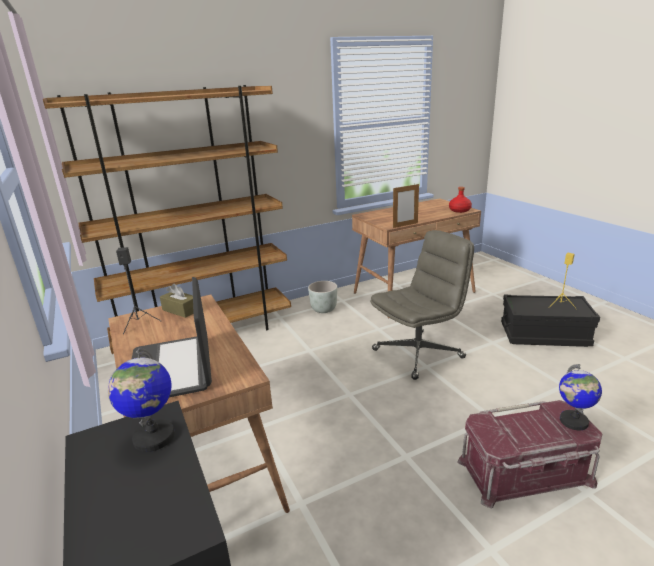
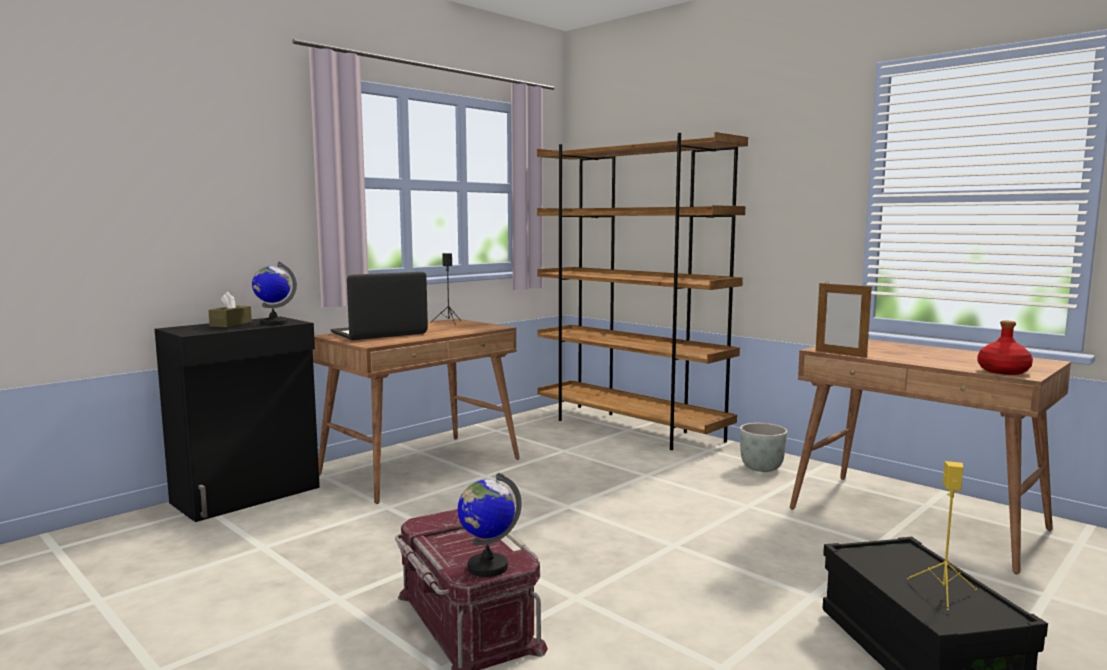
camera: 70 degrees right, 15 degrees down
brown tissue box [160,284,194,318] -> brown tissue box moved to [208,292,252,327]
grey office chair [370,230,474,380] -> none

